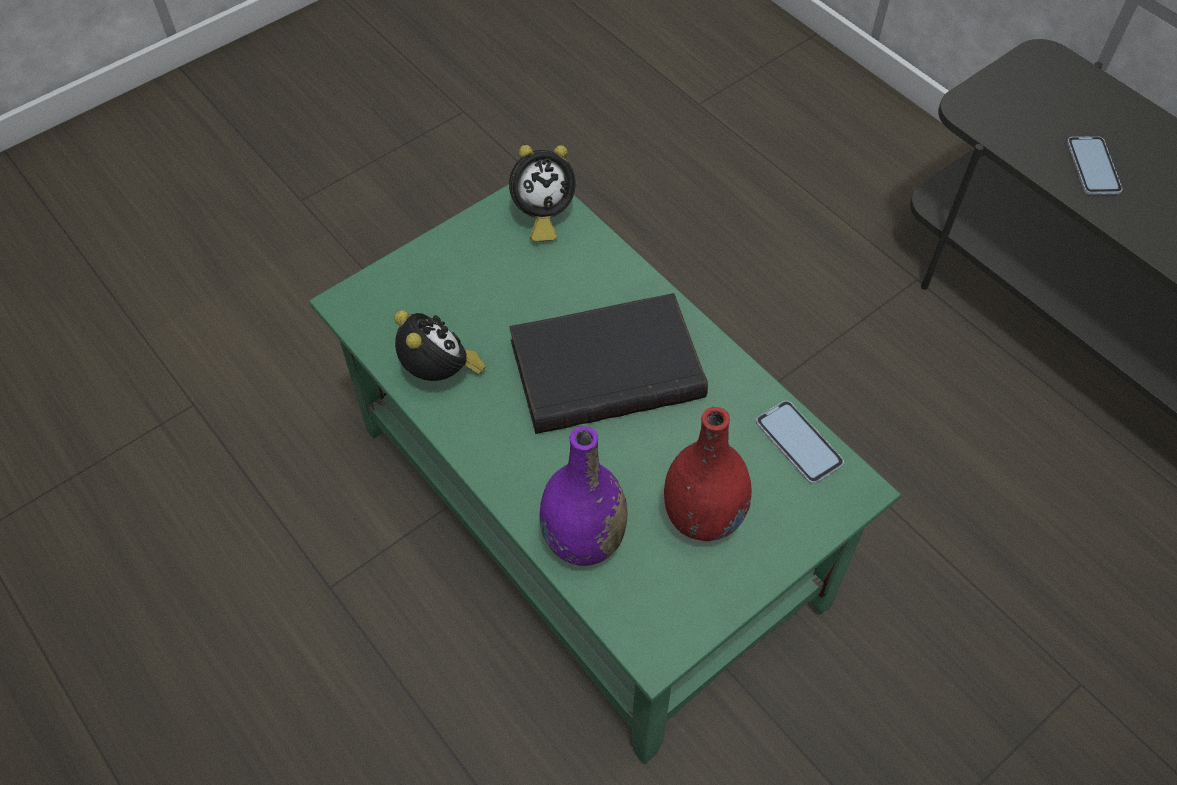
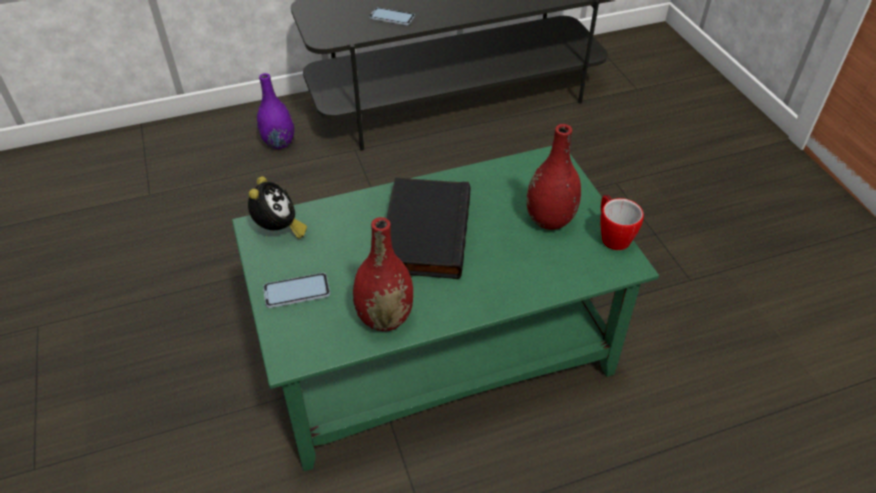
camera: 70 degrees left, 10 degrees down
alarm clock [394,310,485,381] -> red vase [353,217,413,332]
purple vase [540,426,628,566] -> purple vase moved to [257,73,294,149]
phone [756,401,844,484] -> phone moved to [263,273,330,308]
none -> mug [600,195,644,250]

